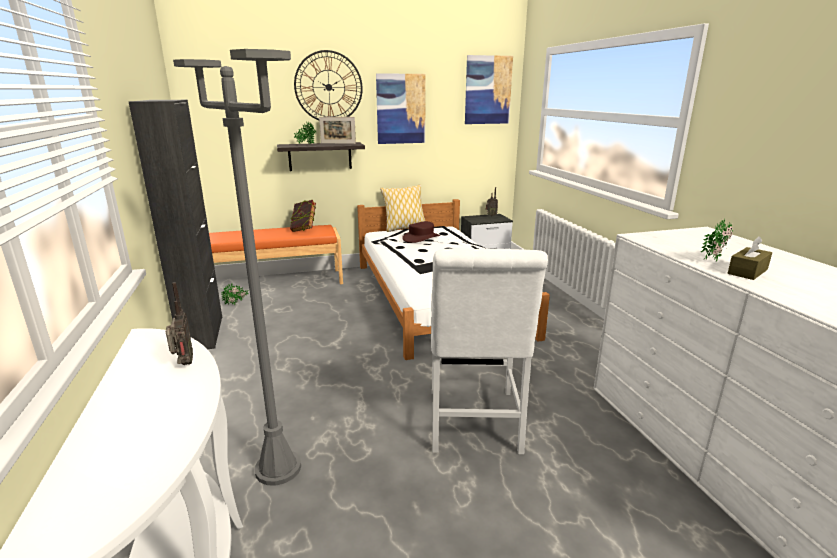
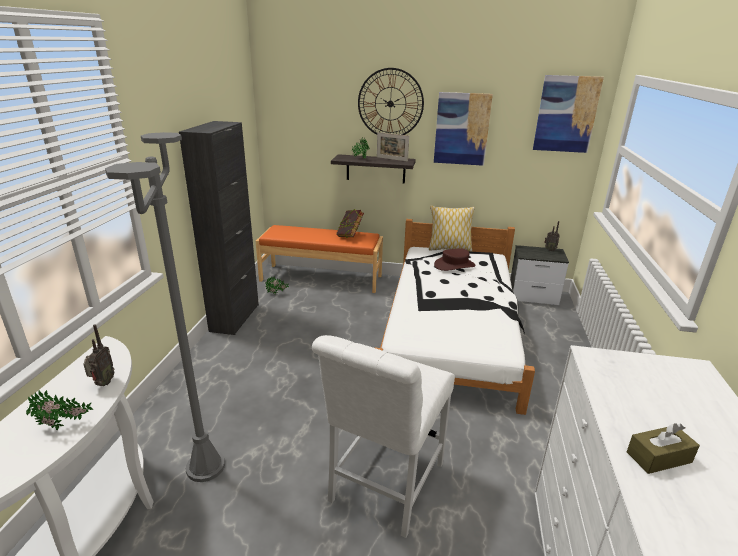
camera: 25 degrees right, 5 degrees up
potted plant [701,219,733,261] -> potted plant moved to [26,390,94,430]

